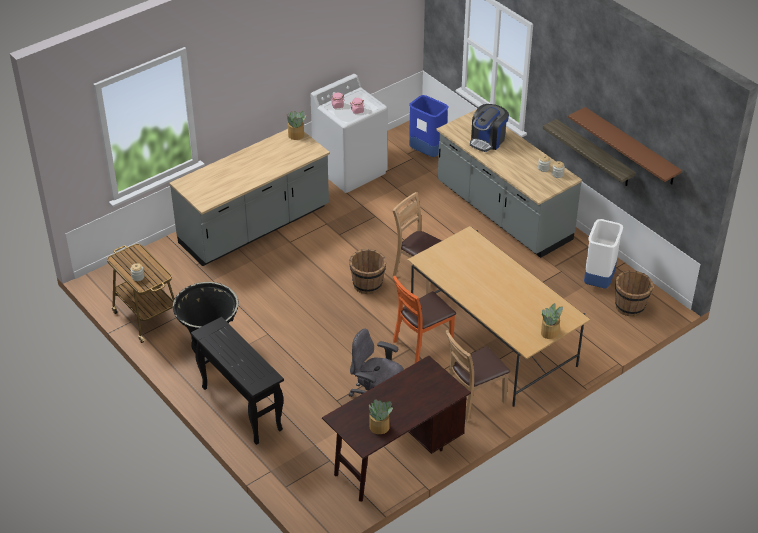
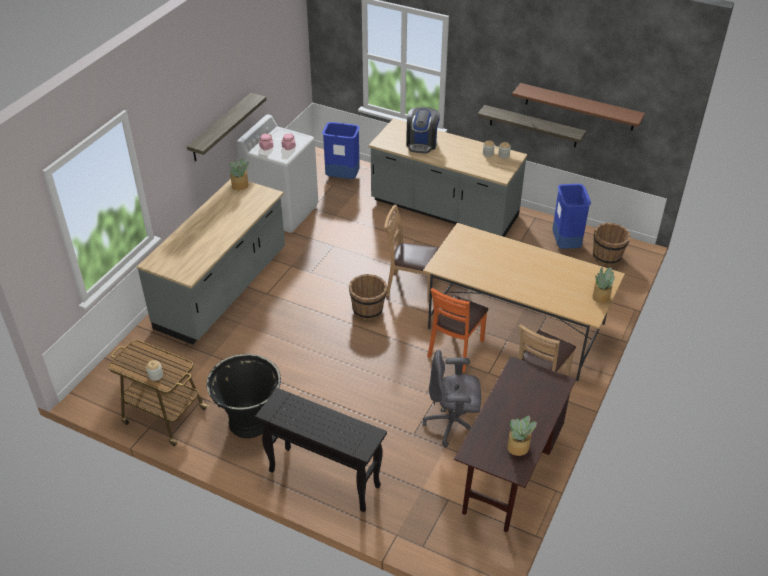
camera: 25 degrees left, 0 degrees up
white trash can [584,219,623,288] -> blue trash can [552,184,591,249]
none -> shelf [187,93,266,162]

